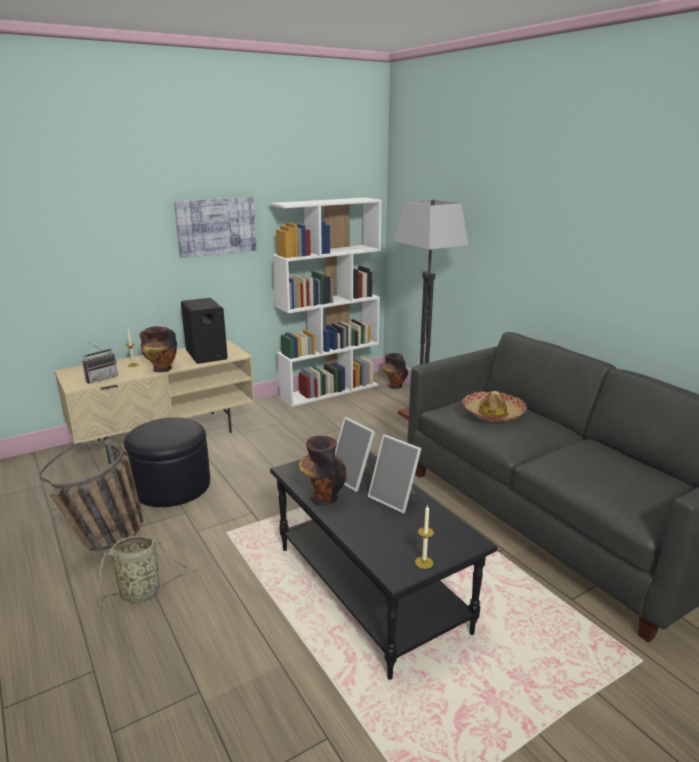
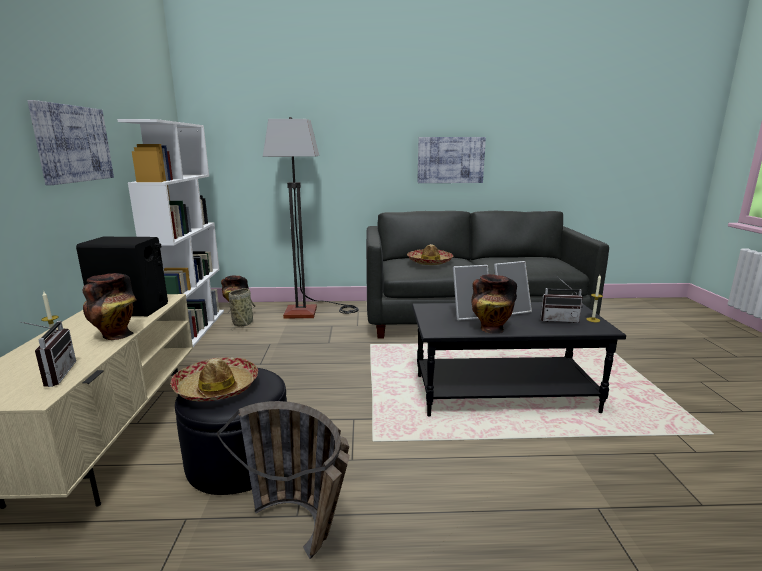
camera: 60 degrees left, 5 degrees down
basket [96,535,200,611] -> basket moved to [229,288,256,329]
none -> hat [170,357,258,402]
none -> picture [418,137,486,183]
none -> radio [540,276,583,323]

